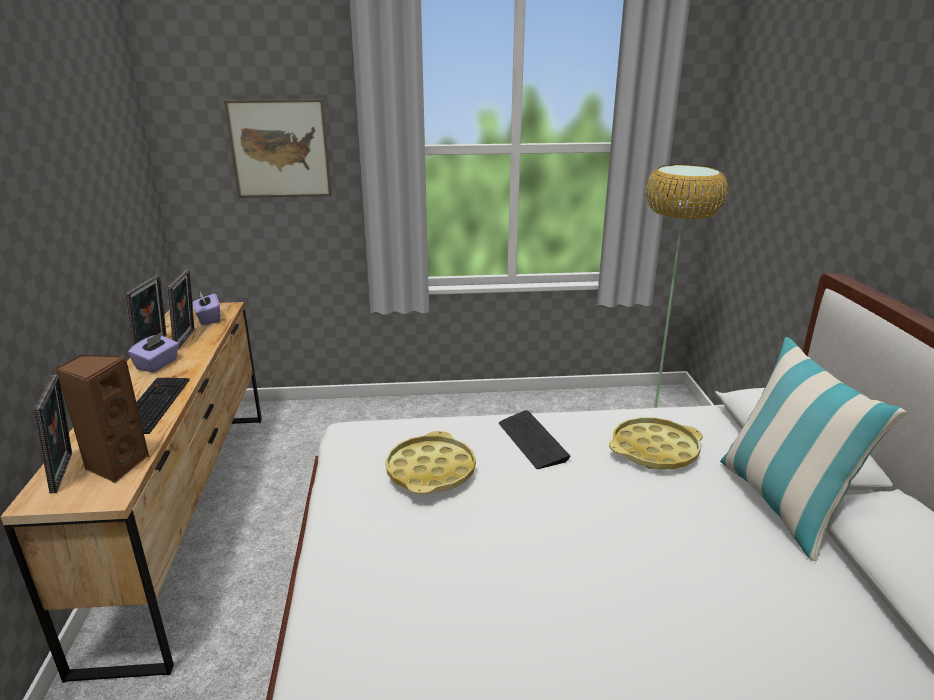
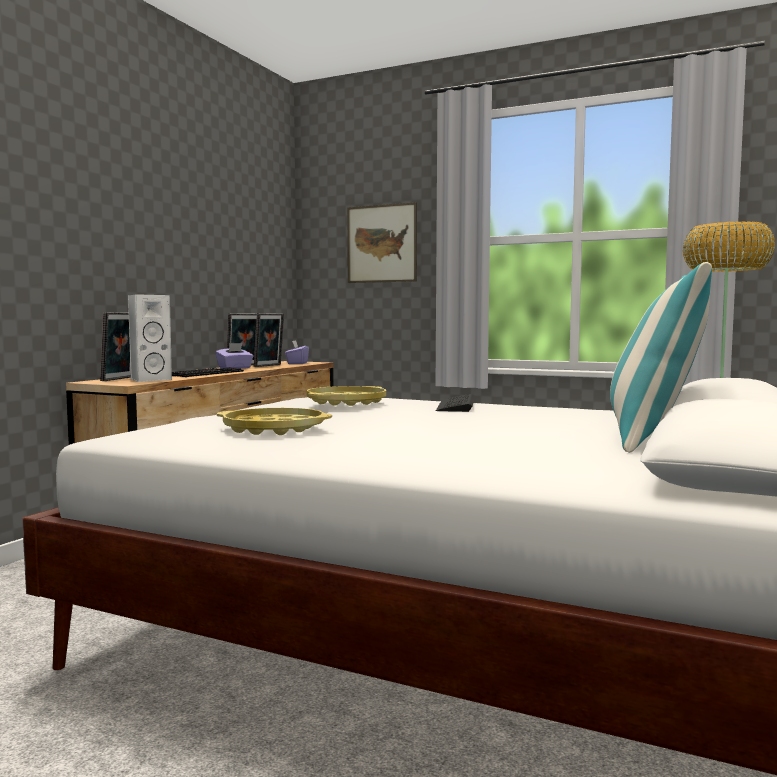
camera: 30 degrees right, 20 degrees down
brown speaker [56,354,149,483] -> white speaker [128,294,172,382]
yellow tray [609,417,703,469] -> yellow tray moved to [217,408,332,435]

